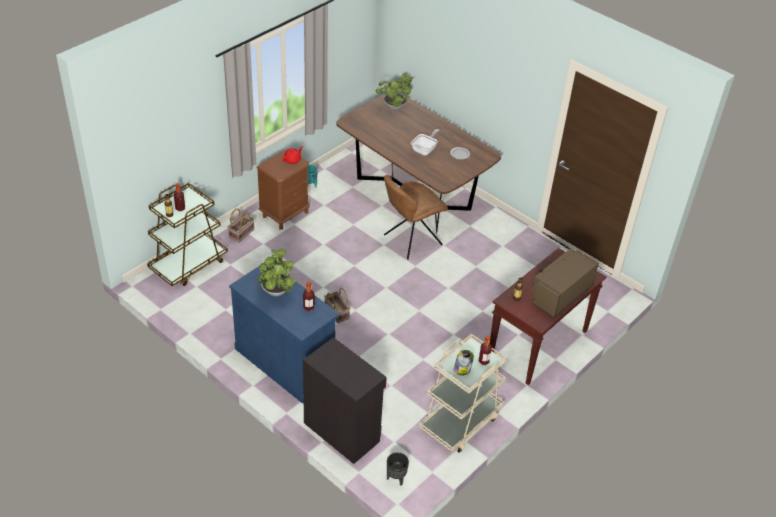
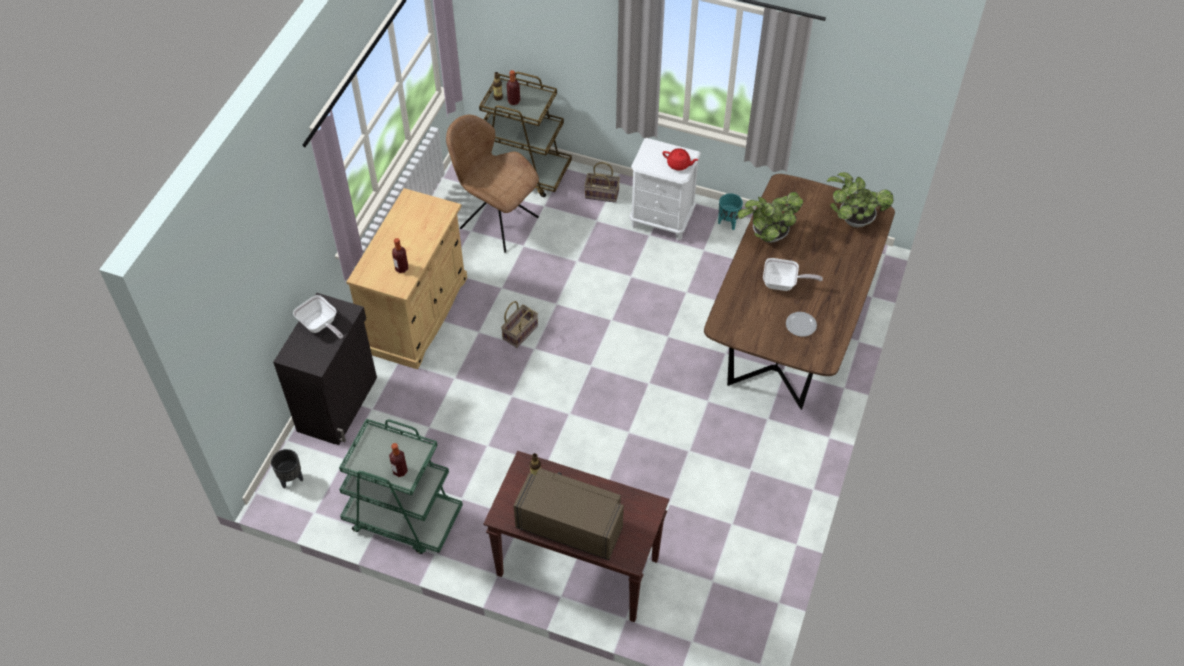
camera: 70 degrees right, 10 degrees up
blue cabinet [229,266,340,404] -> beige cabinet [346,188,467,369]
brown nightstand [256,148,310,229] -> white nightstand [629,138,701,240]
potted plant [257,249,296,296] -> potted plant moved to [737,192,803,243]
brown chair [384,175,448,260] -> brown chair moved to [446,115,539,253]
beige cart [419,334,507,453] -> green cart [339,419,463,554]
jar [454,350,474,376] -> none
none -> frying pan [293,295,343,339]

